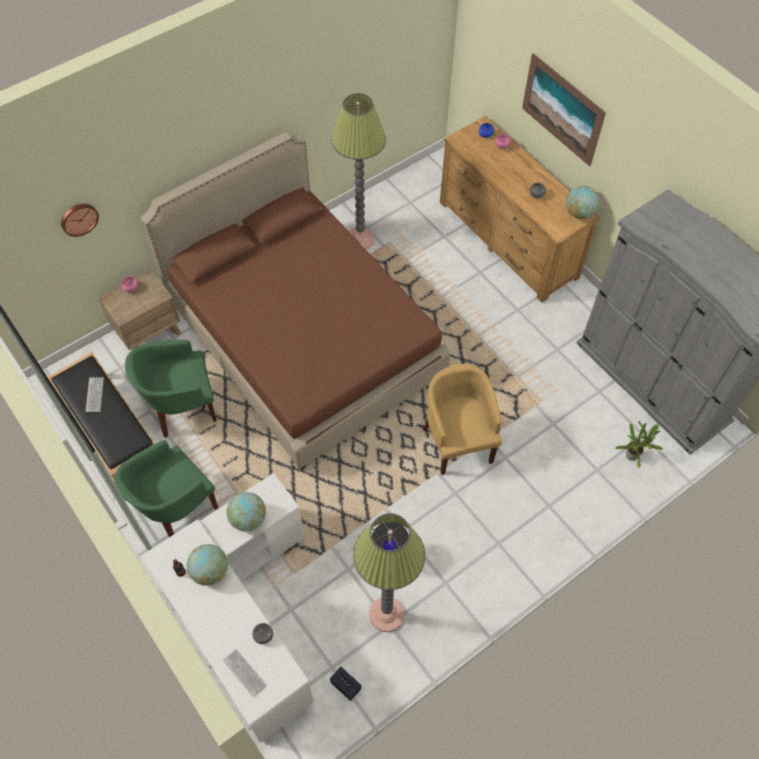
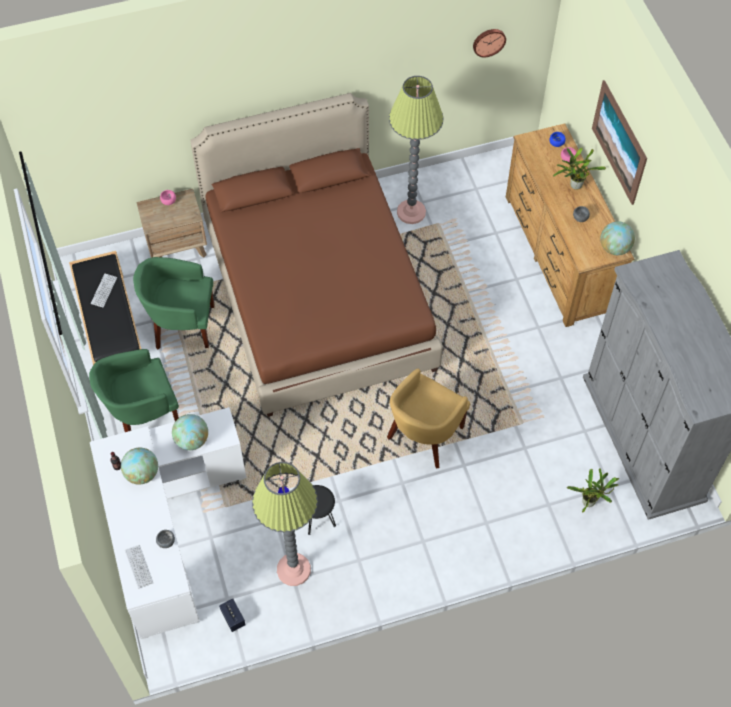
camera: 20 degrees right, 0 degrees up
wall clock [61,204,99,237] -> wall clock moved to [473,29,506,57]
yellow armchair [423,364,502,475] -> yellow armchair turned 150 degrees counterclockwise [387,368,470,468]
none -> potted plant [553,148,606,190]

